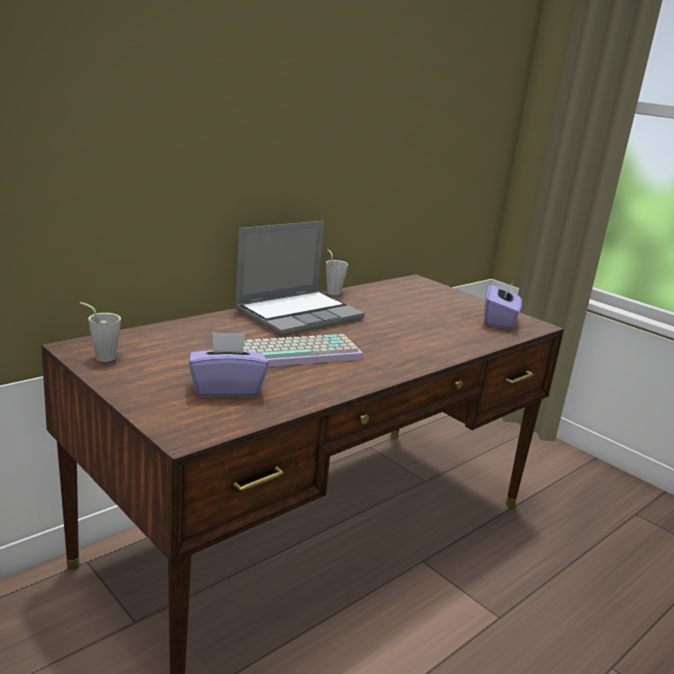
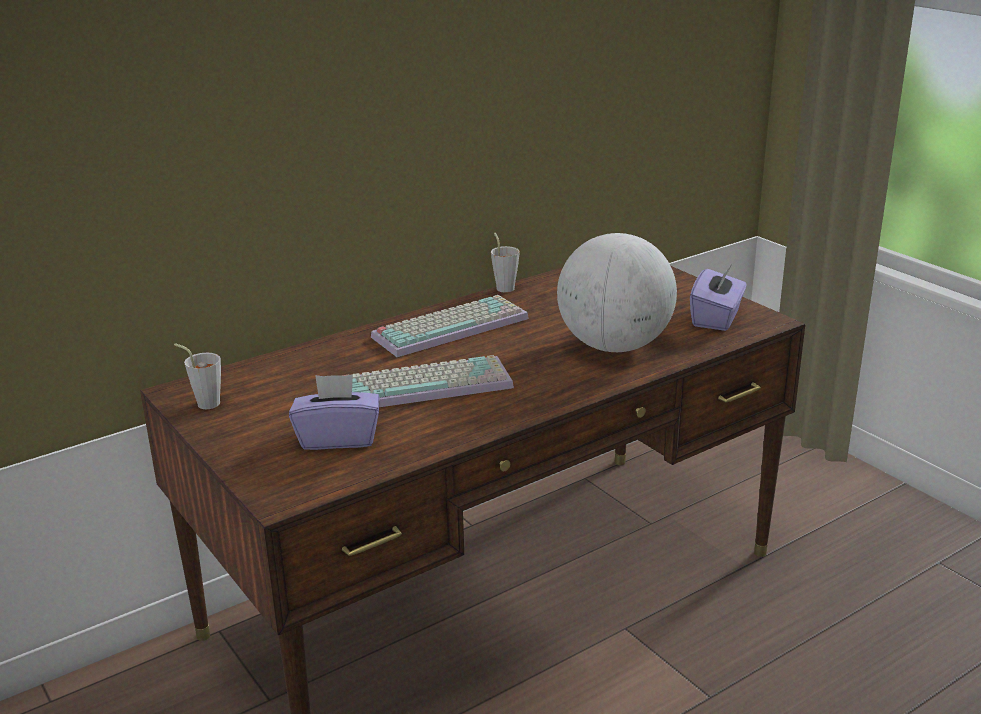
camera: 10 degrees right, 5 degrees up
laptop [235,221,365,336] -> keyboard [371,295,529,357]
none -> globe [557,233,677,352]

